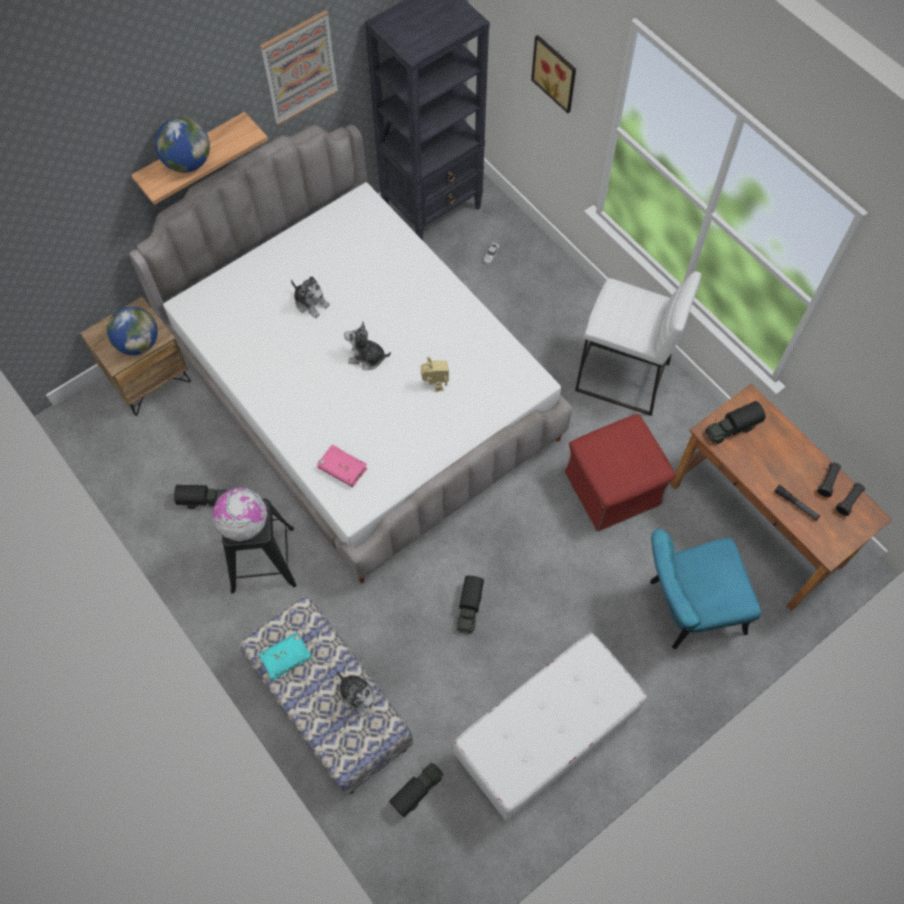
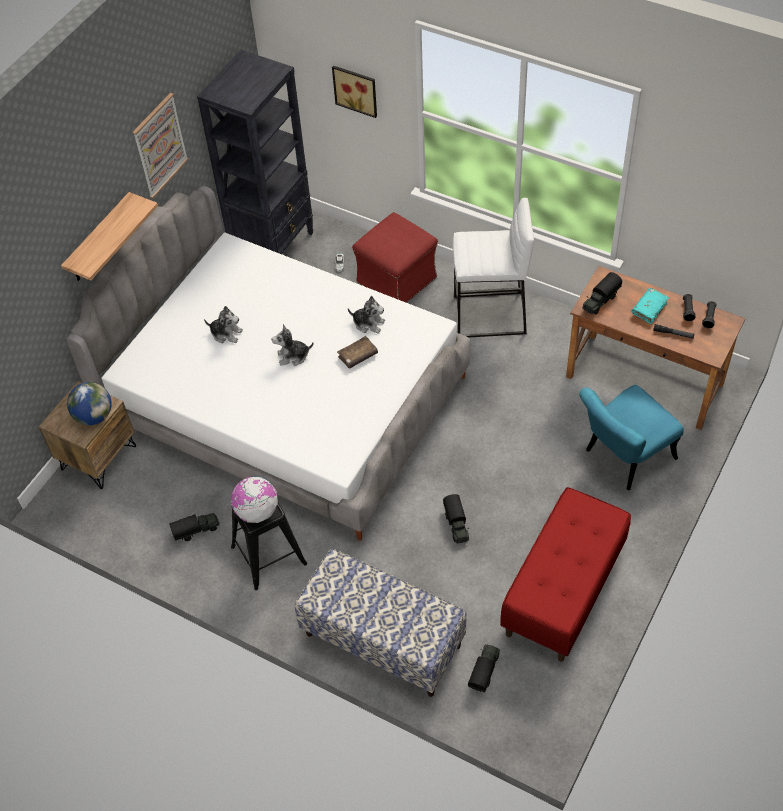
camera: 20 degrees left, 10 degrees down
globe [155,117,210,173] -> none
turquoise book [259,632,312,681] -> turquoise book moved to [632,288,669,324]
pink book [317,445,368,487] -> none
plush toy [337,671,381,717] -> plush toy moved to [348,296,385,334]
toy robot [421,356,449,392] -> brown book [337,336,378,369]
white bench [453,633,647,821] -> red bench [500,487,631,662]
red ottoman [564,414,676,531] -> red ottoman moved to [352,213,438,303]

